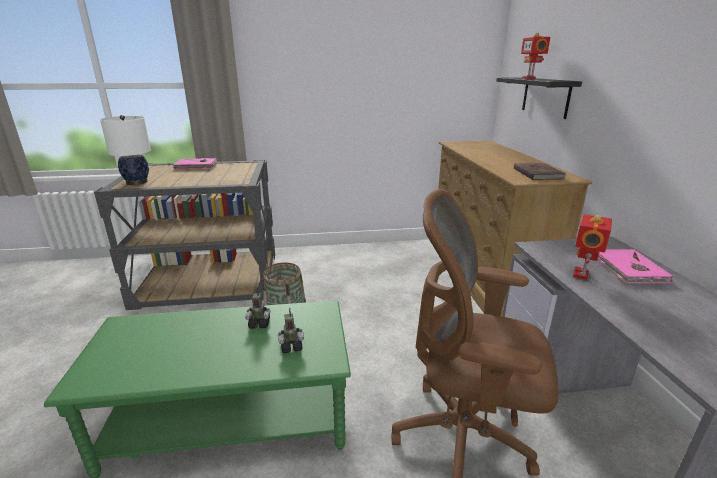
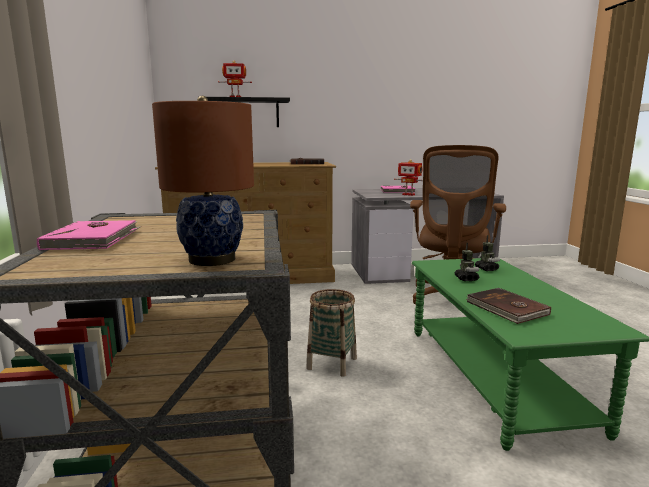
camera: 90 degrees left, 10 degrees down
white table lamp [100,115,151,185] -> brown table lamp [152,96,254,266]
none -> brown book [466,288,551,324]

